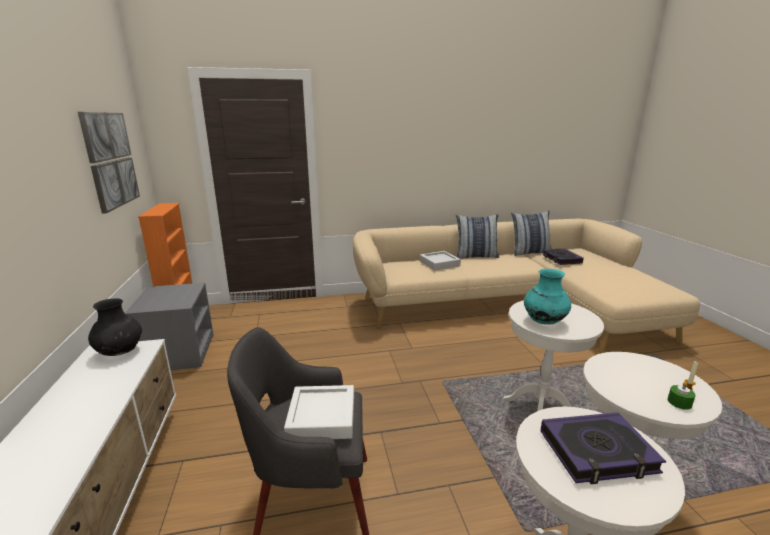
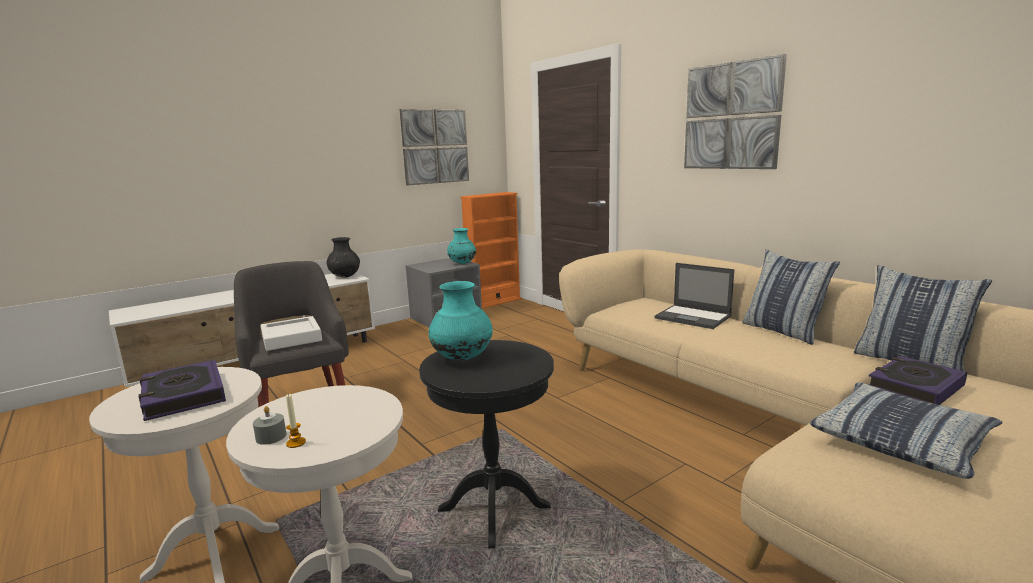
camera: 65 degrees right, 5 degrees down
grey tray [420,251,461,270] -> laptop [654,263,734,329]
white side table [503,300,604,411] -> black side table [419,340,554,548]
green candle [667,382,696,410] -> grey candle [253,406,286,445]
none -> turquoise vase [447,228,476,264]
none -> picture [684,54,787,169]
none -> pillow [810,382,1002,479]

